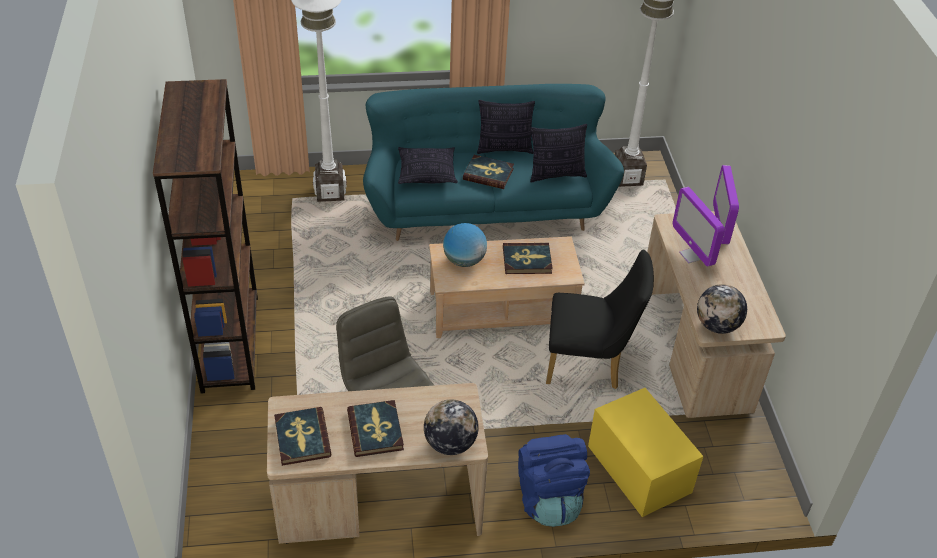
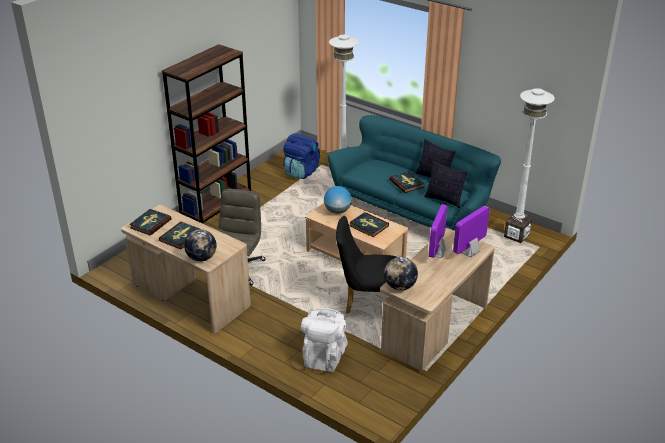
camera: 45 degrees right, 10 degrees down
pillow [398,147,458,184] -> none
blue backpack [518,434,590,527] -> blue backpack moved to [283,133,320,179]
black chair [546,250,654,389] -> black chair turned 135 degrees clockwise [336,216,396,314]
yellow storage box [588,388,704,517] -> white backpack [301,308,348,372]

